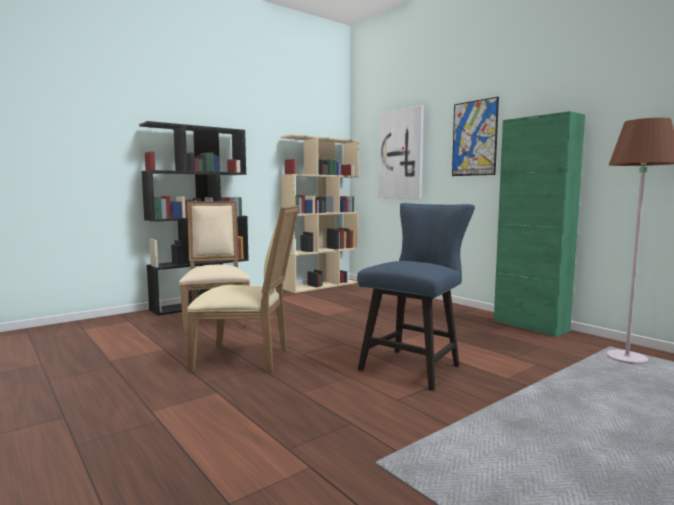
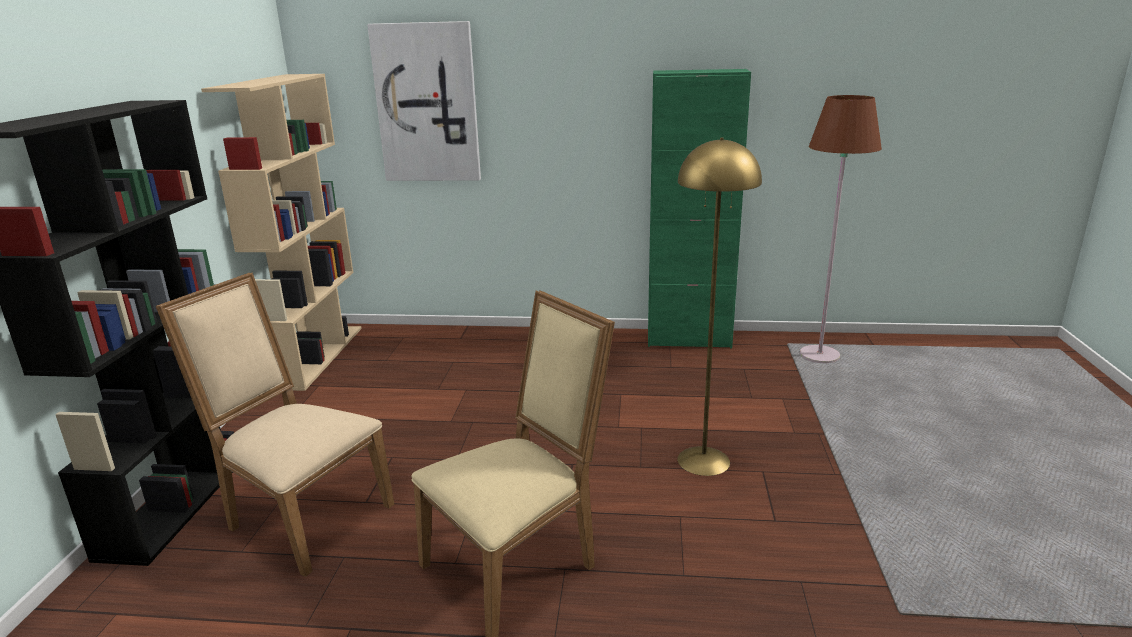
camera: 45 degrees left, 15 degrees up
blue chair [357,203,475,391] -> yellow floor lamp [677,137,762,476]
picture [452,97,499,176] -> none

